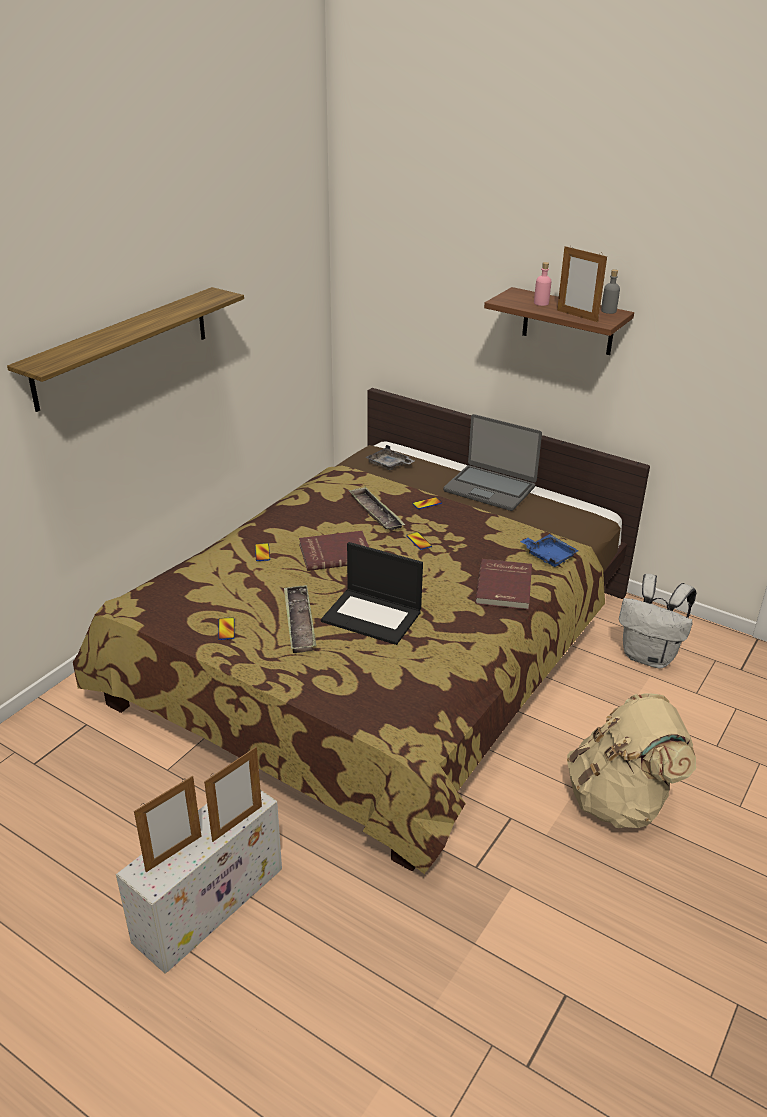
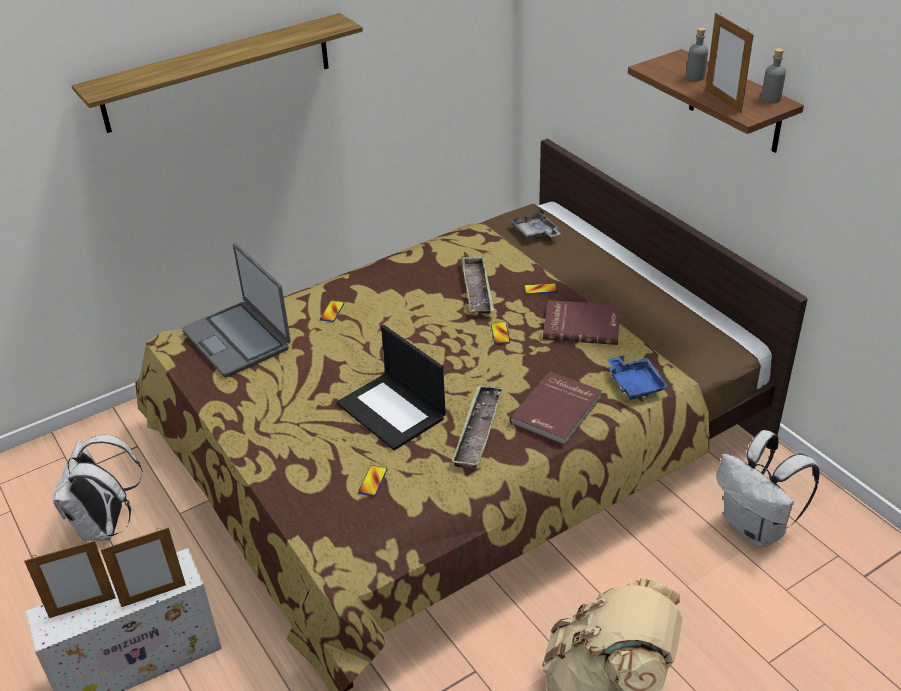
camera: 25 degrees right, 5 degrees up
phone [218,617,235,640] -> phone moved to [358,465,387,497]
tray [284,585,316,653] -> tray moved to [451,386,503,469]
red book [299,531,369,571] -> red book moved to [543,300,621,345]
laptop [443,414,542,511] -> laptop moved to [182,243,291,377]
pink bottle [534,262,552,306] -> grey bottle [686,27,708,81]
none -> white backpack [53,435,143,541]

